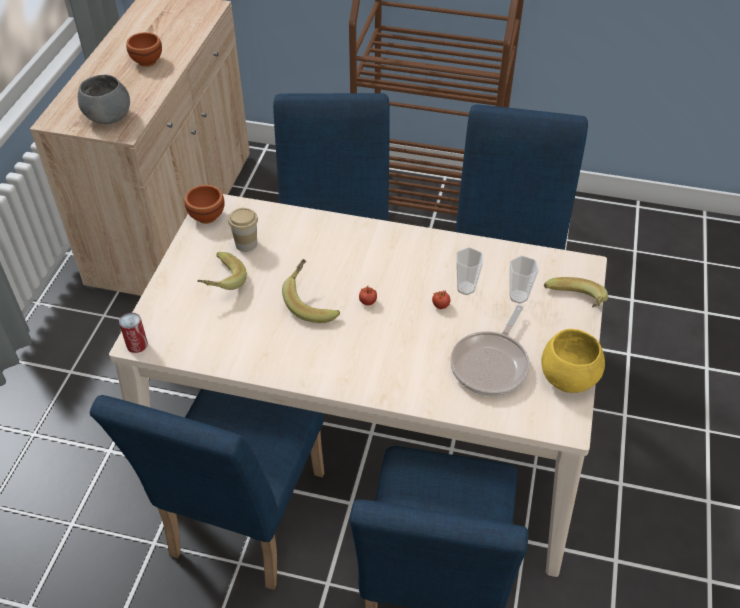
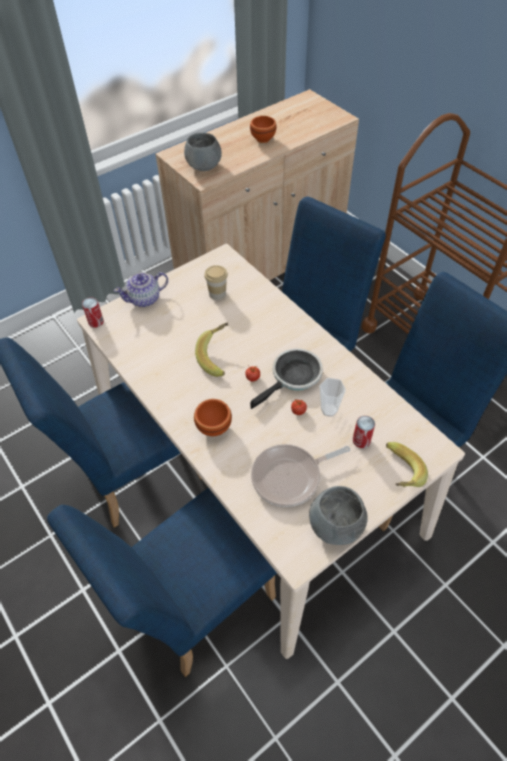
camera: 40 degrees right, 5 degrees up
brown bowl [184,185,225,224] -> brown bowl moved to [194,399,232,436]
banana [197,252,247,290] -> none
cup [509,256,539,304] -> can [353,416,375,448]
yellow bowl [541,329,605,393] -> grey bowl [309,486,368,545]
none -> teapot [114,272,168,307]
none -> frying pan [250,348,323,409]

